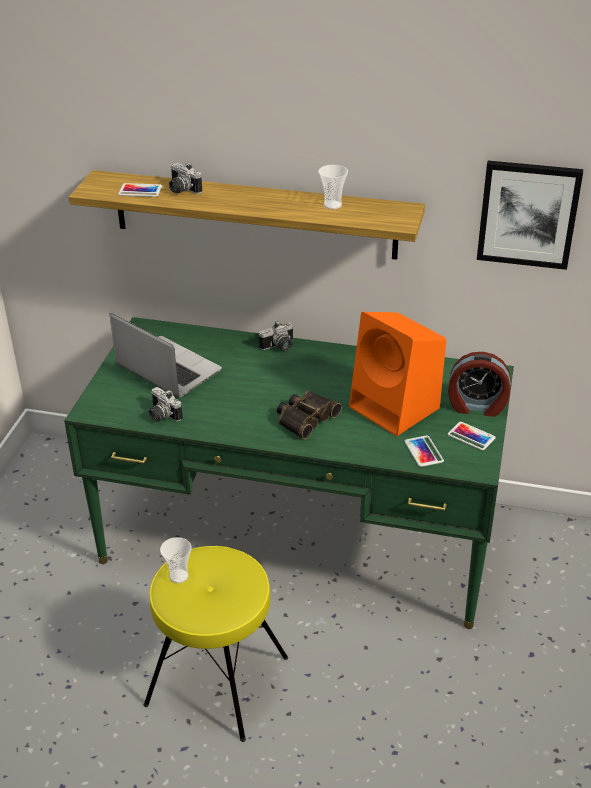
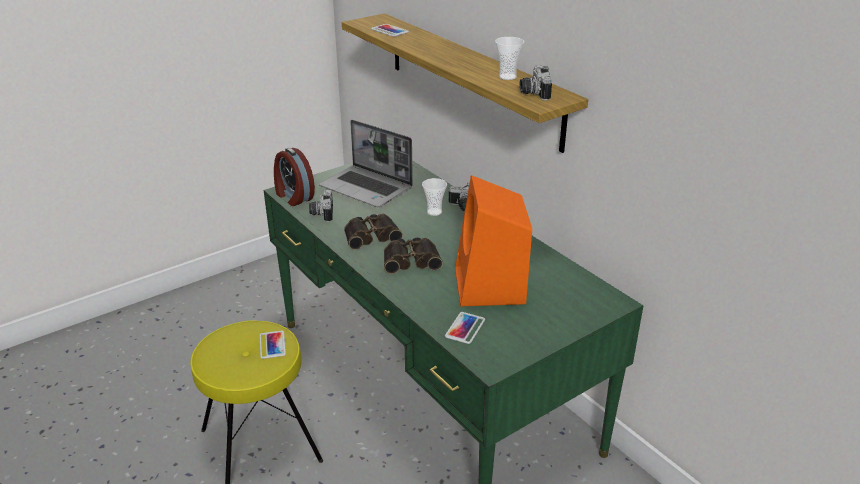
camera: 40 degrees right, 5 degrees down
laptop [110,313,222,398] -> laptop turned 135 degrees clockwise [319,120,413,207]
cup [160,537,192,583] -> cup moved to [422,178,447,216]
camera [169,162,202,194] -> camera moved to [520,65,552,101]
alarm clock [448,352,511,417] -> alarm clock moved to [274,148,315,206]
phone [448,422,496,451] -> phone moved to [259,331,286,359]
picture [477,161,583,270] -> none
none -> binoculars [344,213,403,250]

